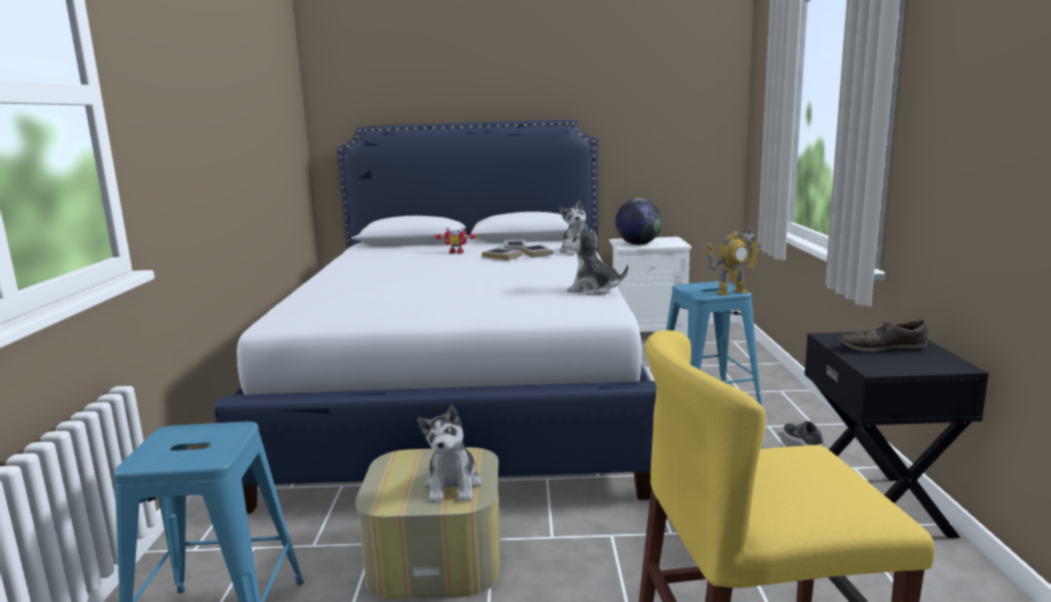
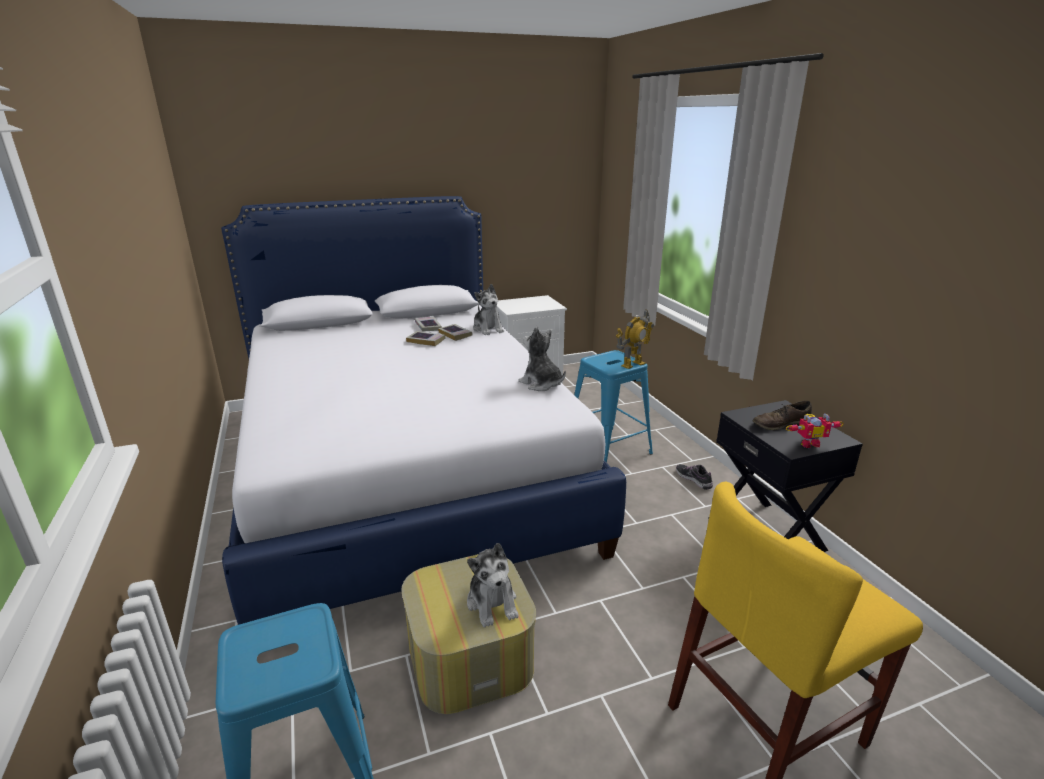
camera: 20 degrees left, 10 degrees up
toy robot [433,227,478,254] -> toy robot moved to [786,413,844,448]
plush toy [565,223,628,295] -> plush toy turned 45 degrees clockwise [518,327,566,391]
globe [615,198,662,245] -> none

